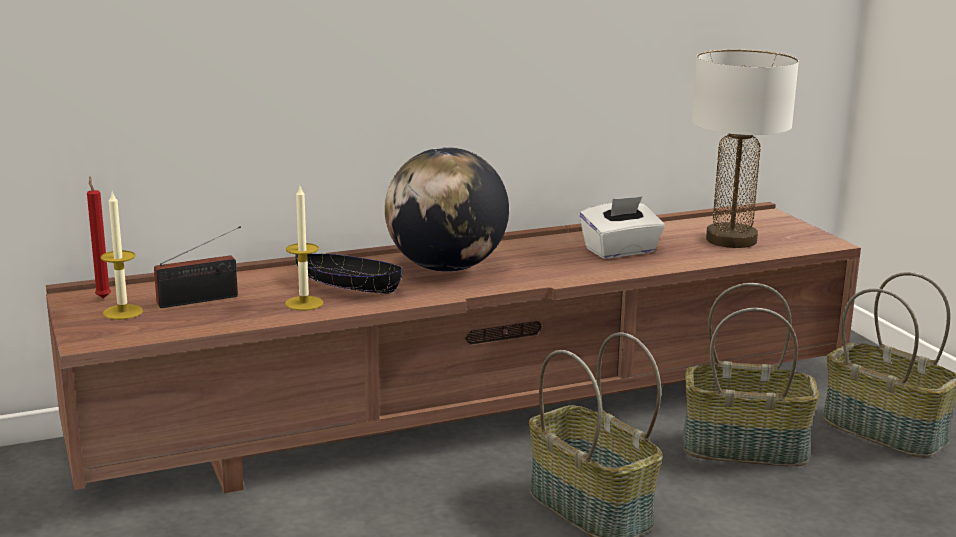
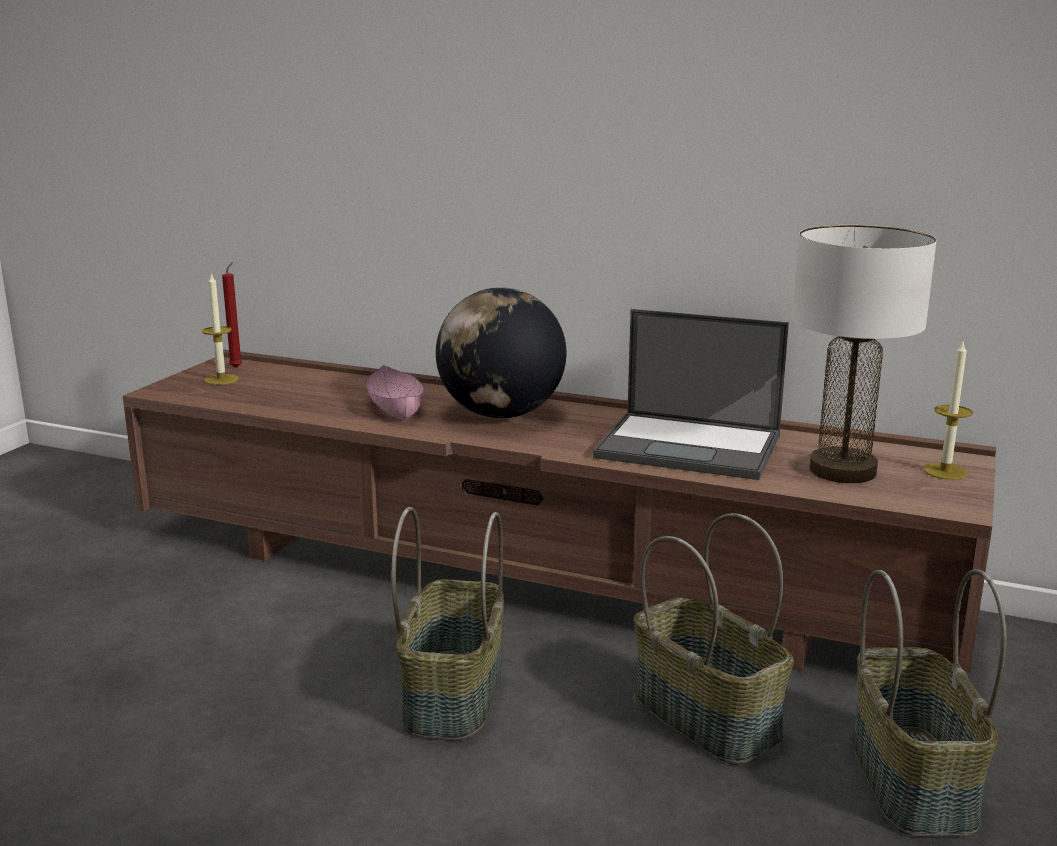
camera: 45 degrees right, 0 degrees up
radio [154,226,241,308] -> none
candle [285,186,323,311] -> candle moved to [924,339,973,480]
black bowl [295,254,403,294] -> pink bowl [366,365,424,420]
white tissue box [580,197,665,259] -> laptop [593,309,789,480]

